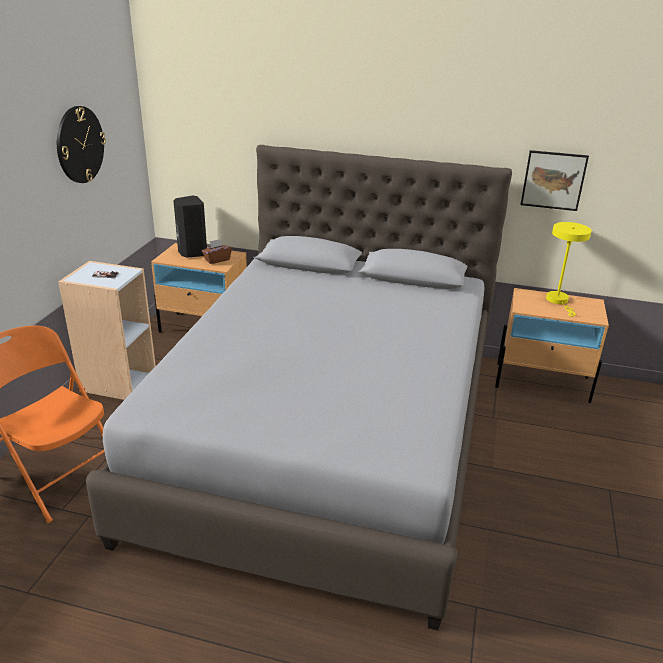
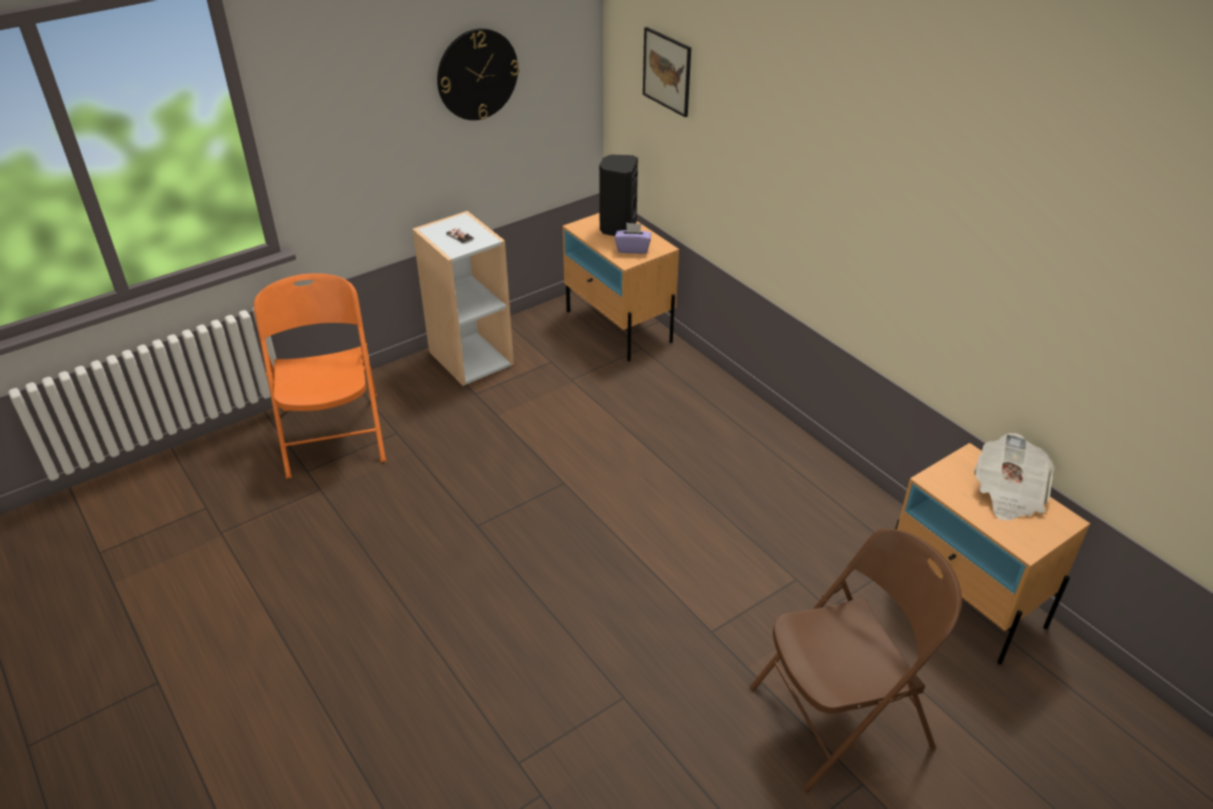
camera: 40 degrees right, 10 degrees up
grey bed [86,145,512,630] -> none
brown tissue box [202,239,232,264] -> purple tissue box [615,223,651,254]
picture [520,150,589,211] -> picture moved to [643,27,691,117]
yellow table lamp [546,222,591,317] -> newspaper [974,433,1054,520]
none -> brown chair [750,528,962,793]

